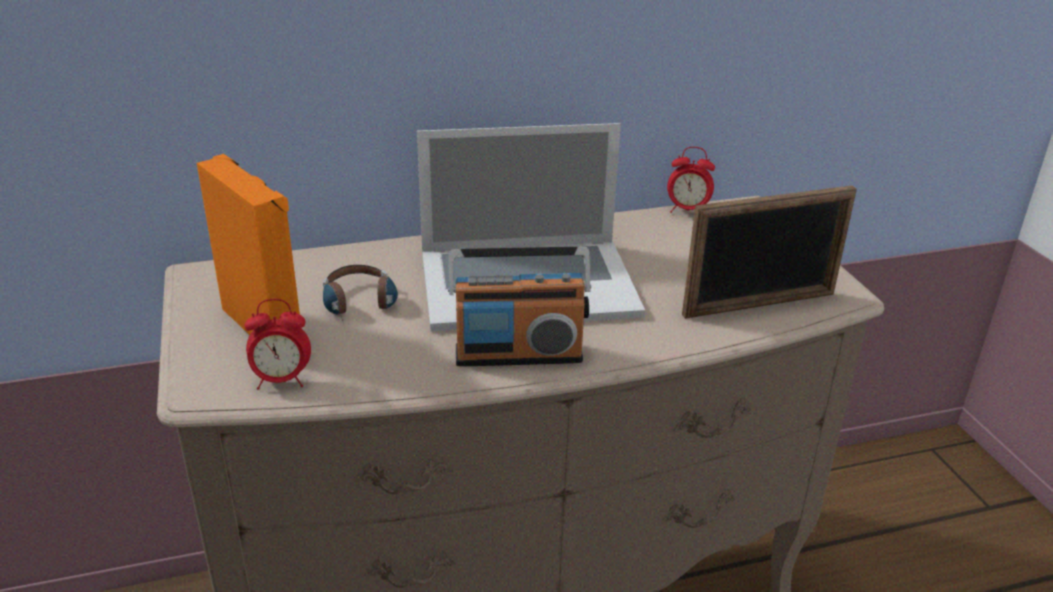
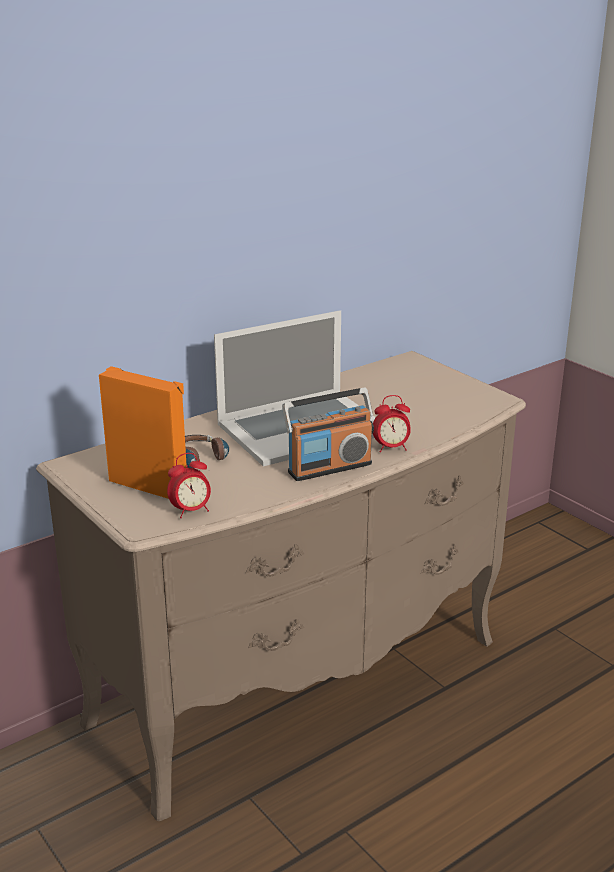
camera: 20 degrees left, 5 degrees down
alarm clock [667,147,715,213] -> alarm clock moved to [373,395,411,452]
picture frame [682,185,857,319] -> none

